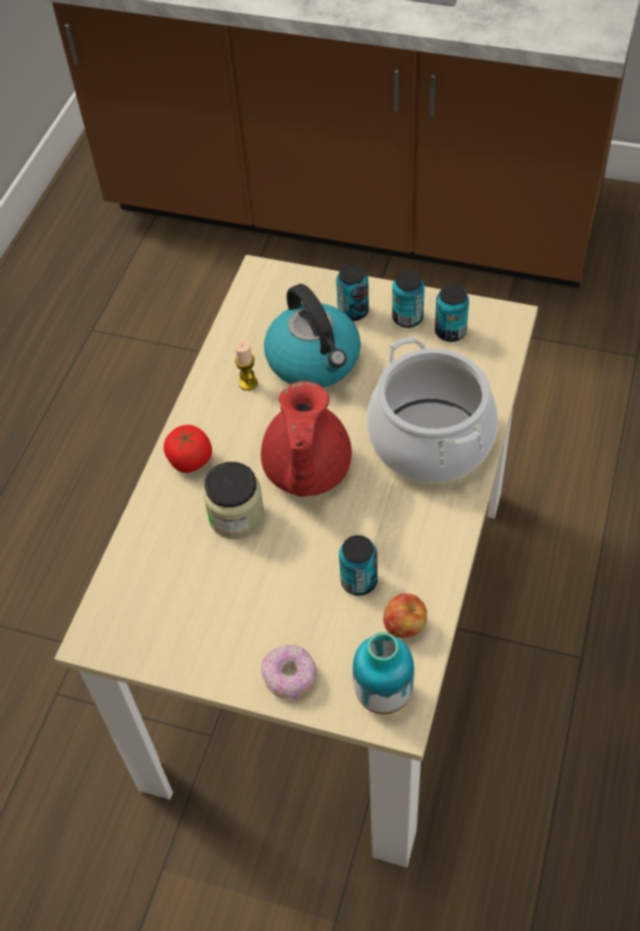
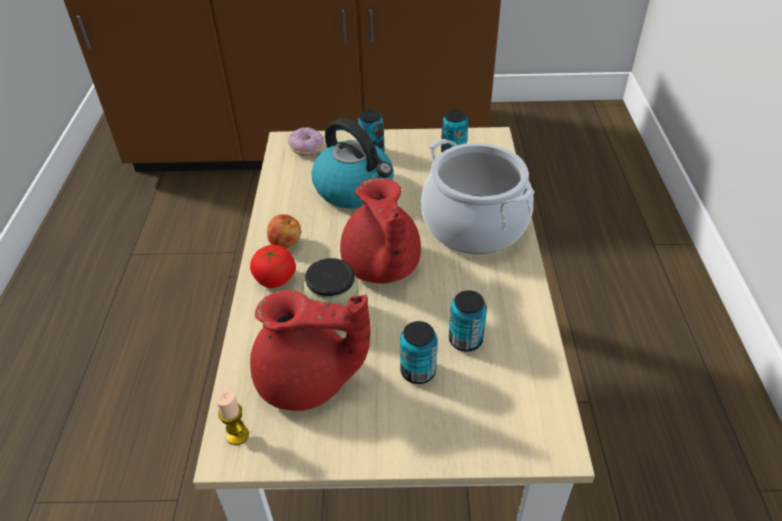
camera: 20 degrees left, 10 degrees down
candle [235,340,258,391] -> candle moved to [216,389,249,445]
donut [261,644,317,699] -> donut moved to [288,127,324,156]
vase [353,632,414,715] -> none
apple [383,593,427,638] -> apple moved to [267,214,301,249]
can [392,271,425,328] -> can moved to [400,321,438,384]
none -> red teapot [250,290,370,411]

